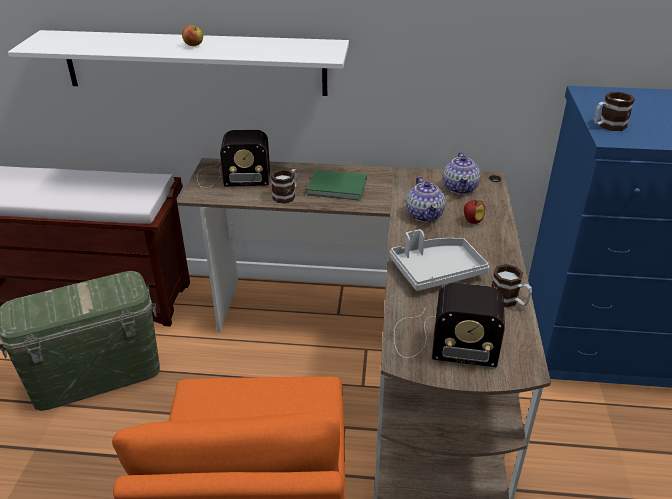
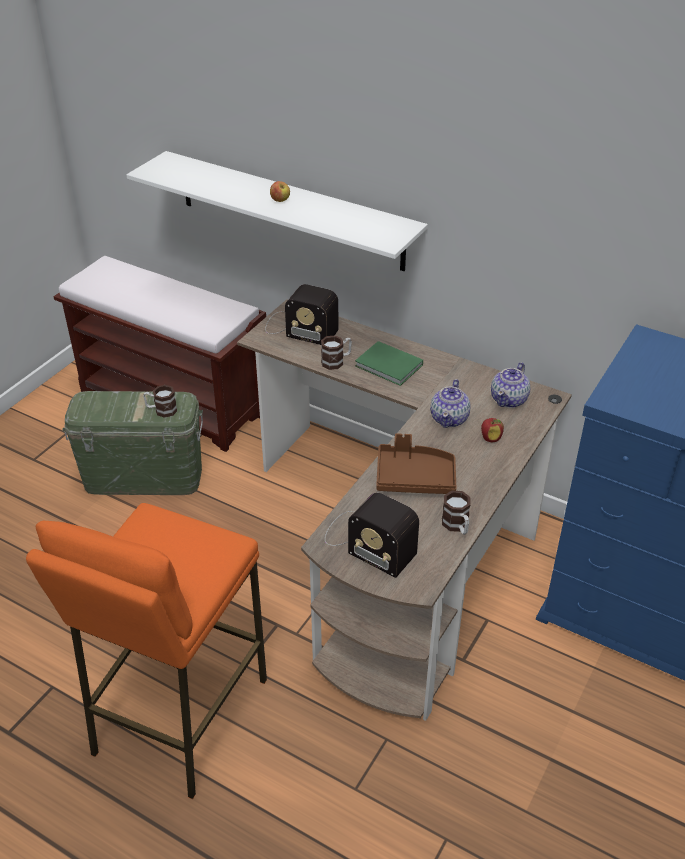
camera: 25 degrees right, 5 degrees up
grey tray [390,229,489,291] -> brown tray [376,434,456,494]
mug [594,92,635,131] -> mug moved to [143,385,177,418]

